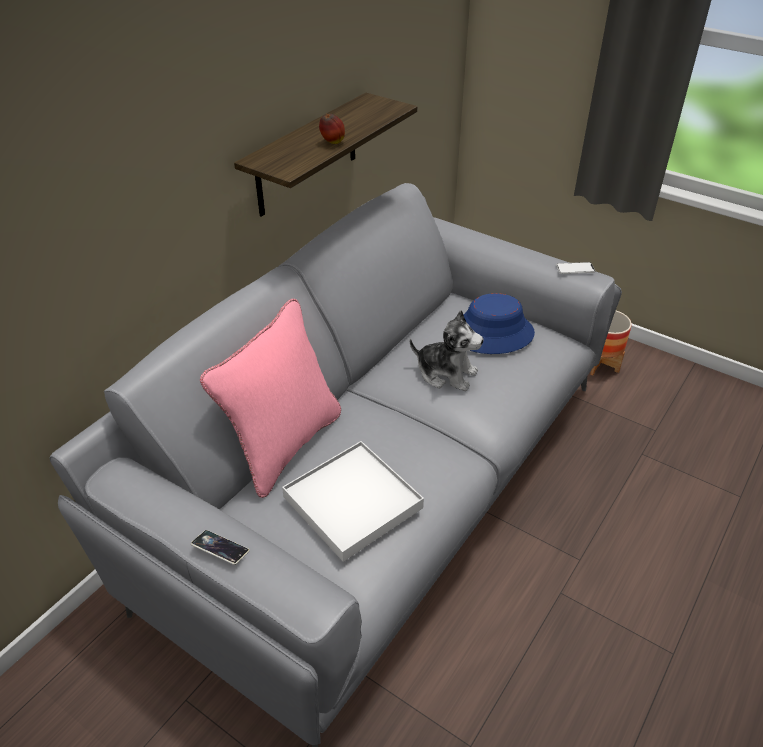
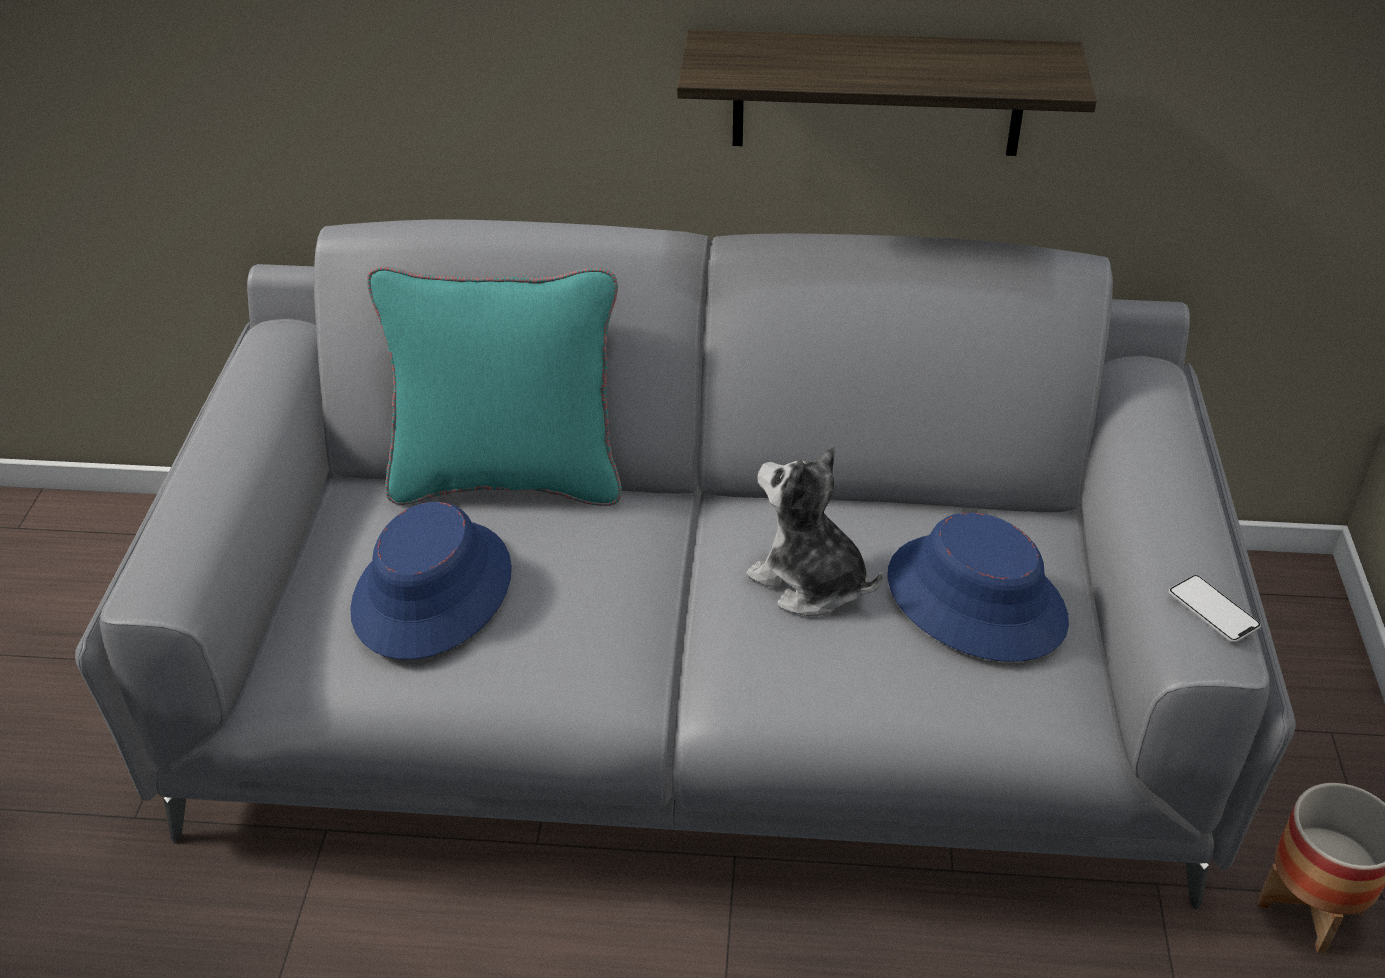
camera: 60 degrees right, 0 degrees up
phone [191,530,249,565] -> none
pink pillow [200,299,341,498] -> turquoise pillow [367,266,622,506]
white tray [282,441,424,562] -> blue hat [350,502,512,659]
apple [319,114,345,144] -> none
plush toy [410,310,483,391] -> plush toy turned 135 degrees clockwise [746,447,883,616]

